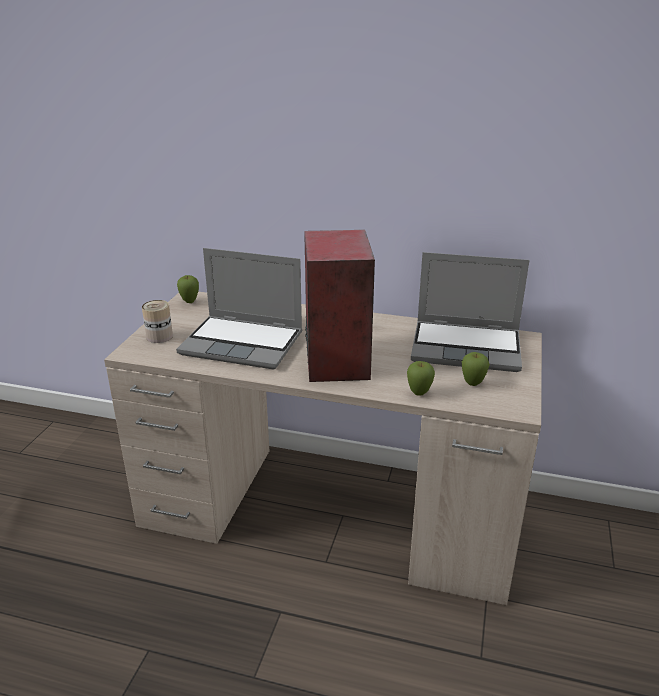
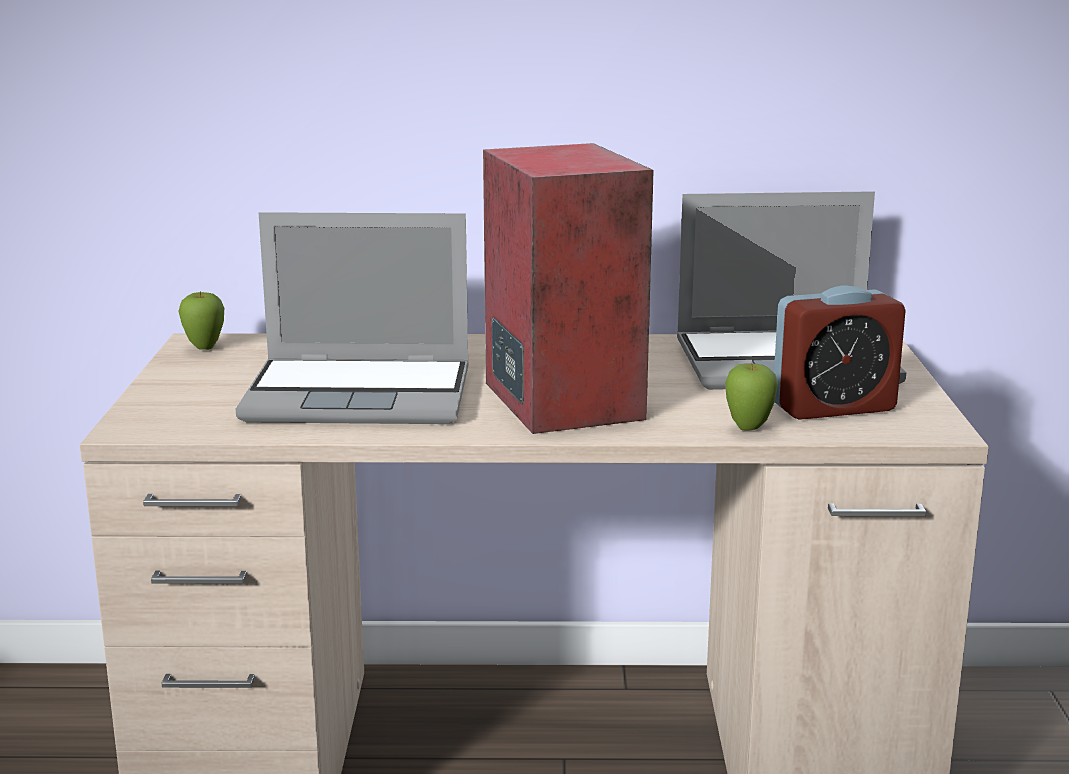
camera: 15 degrees left, 10 degrees down
can [142,300,173,343] -> none
apple [462,352,490,386] -> alarm clock [774,285,906,420]

